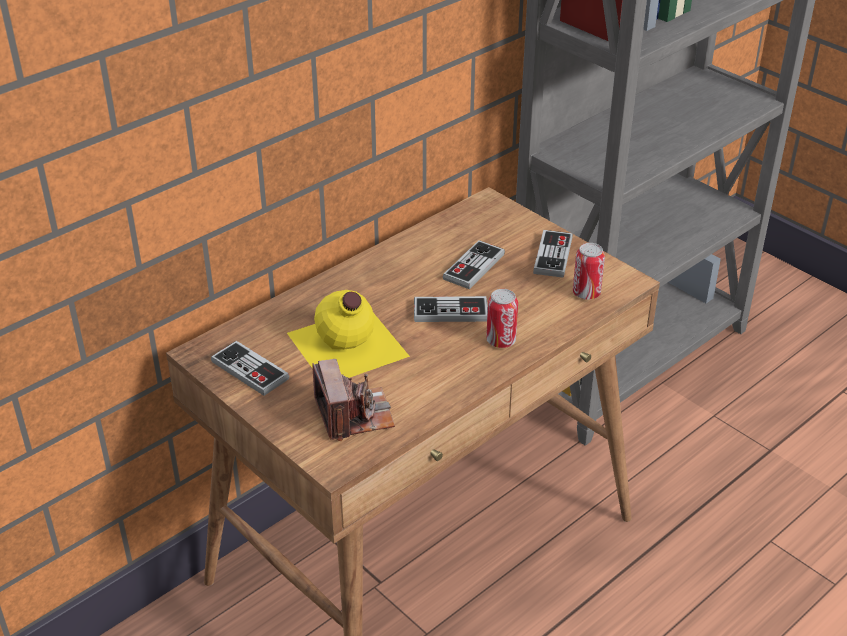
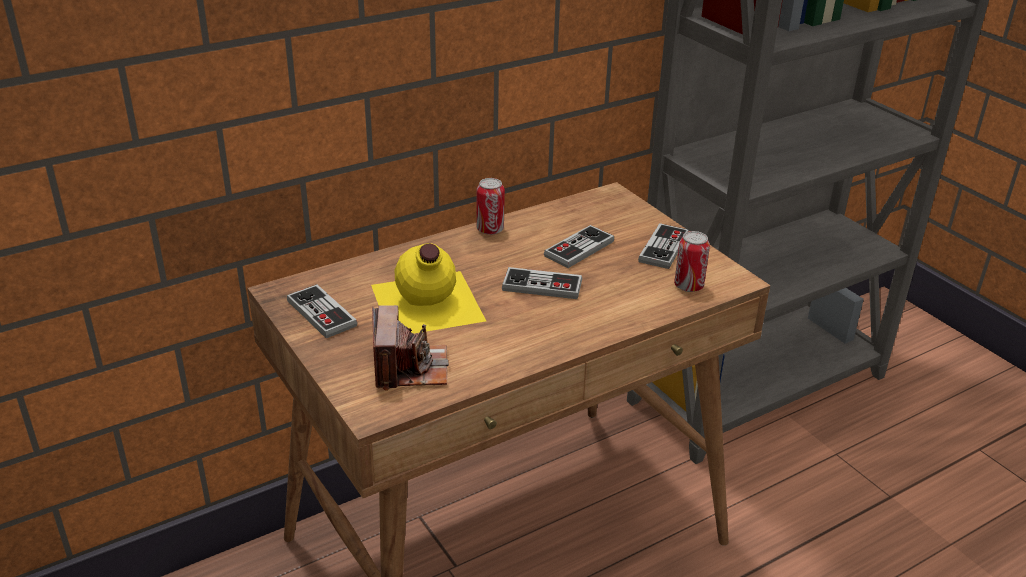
camera: 10 degrees right, 5 degrees down
can [486,289,518,348] -> can moved to [477,178,505,235]

